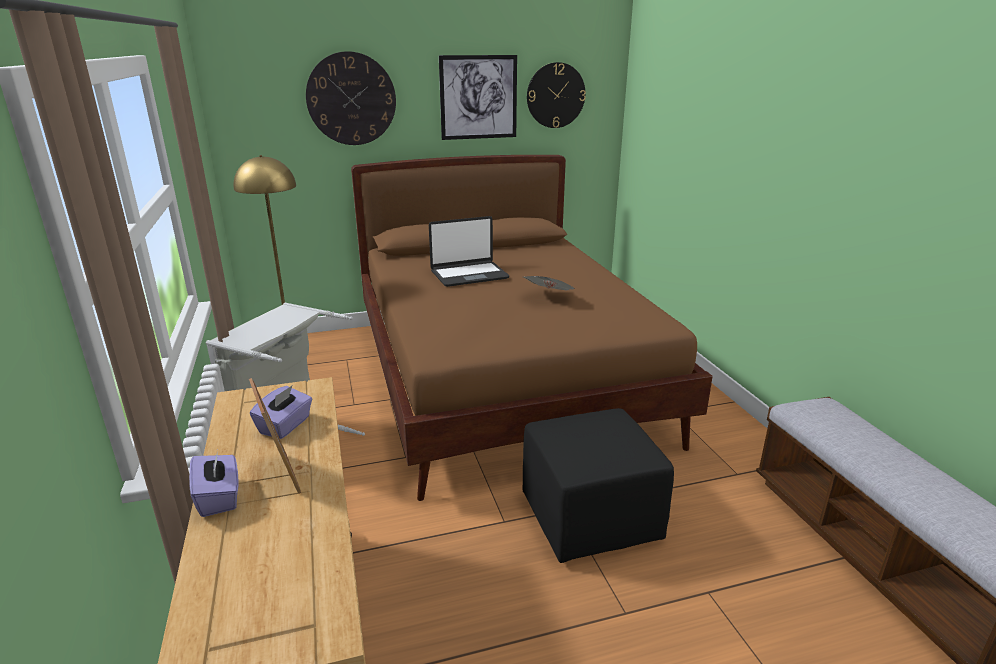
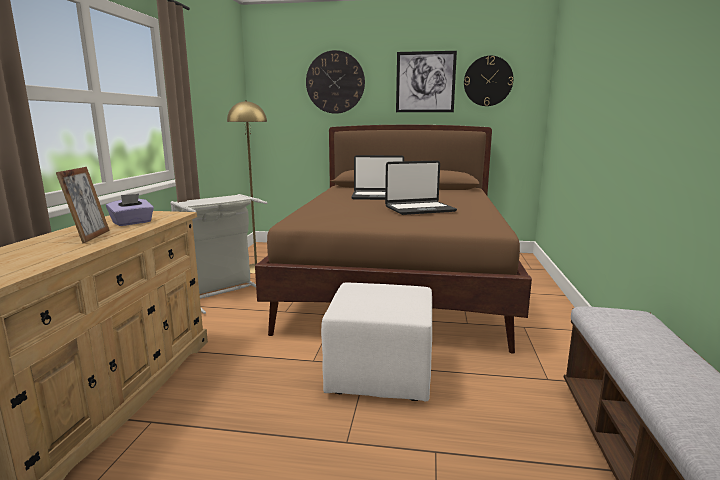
camera: 25 degrees right, 10 degrees down
purple tissue box [189,450,239,517] -> none
newspaper [523,276,575,290] -> laptop [385,160,457,215]
black ottoman [523,408,674,563] -> white ottoman [321,283,432,402]

